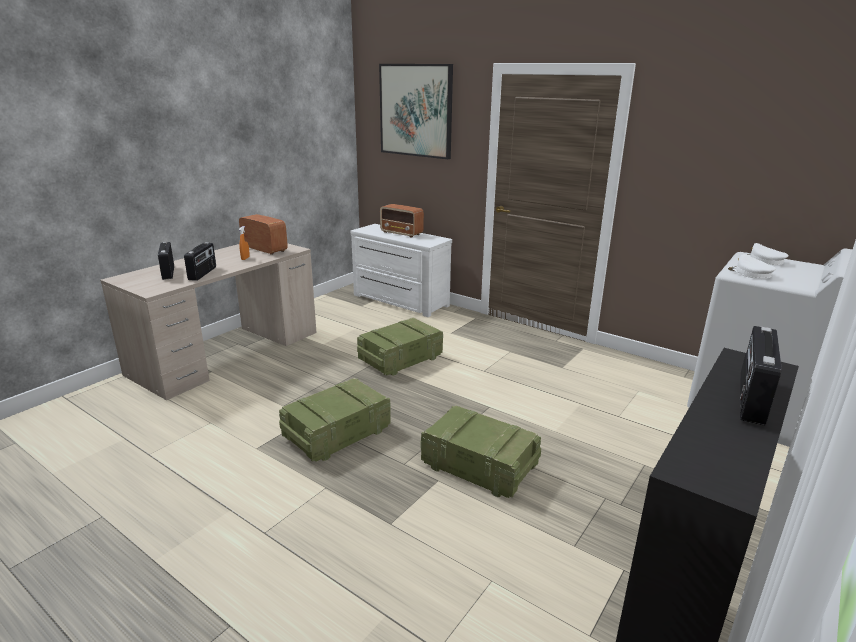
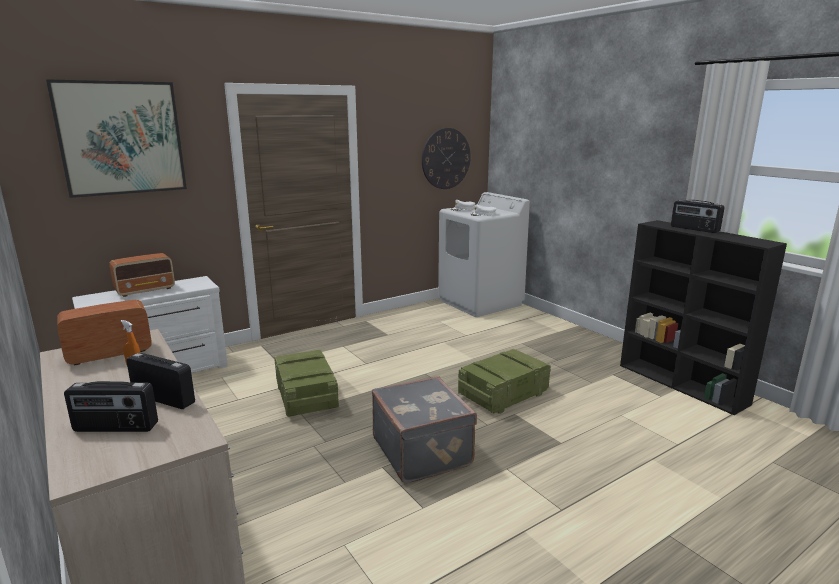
camera: 70 degrees left, 5 degrees down
crate [279,378,391,462] -> grey suitcase [372,376,477,483]
none -> wall clock [422,128,471,189]

